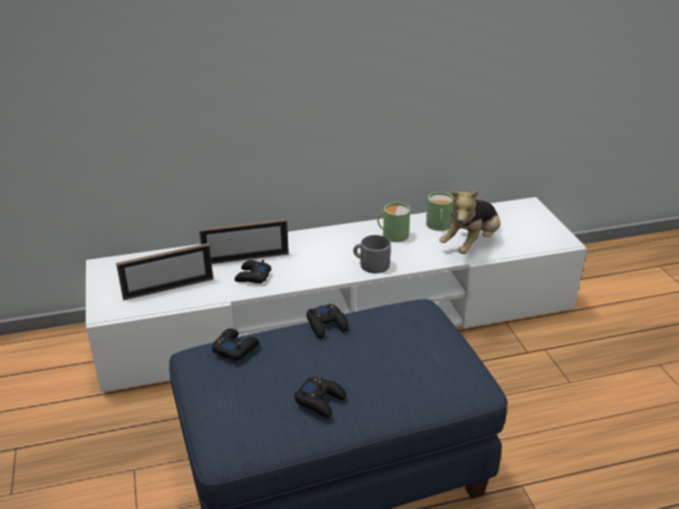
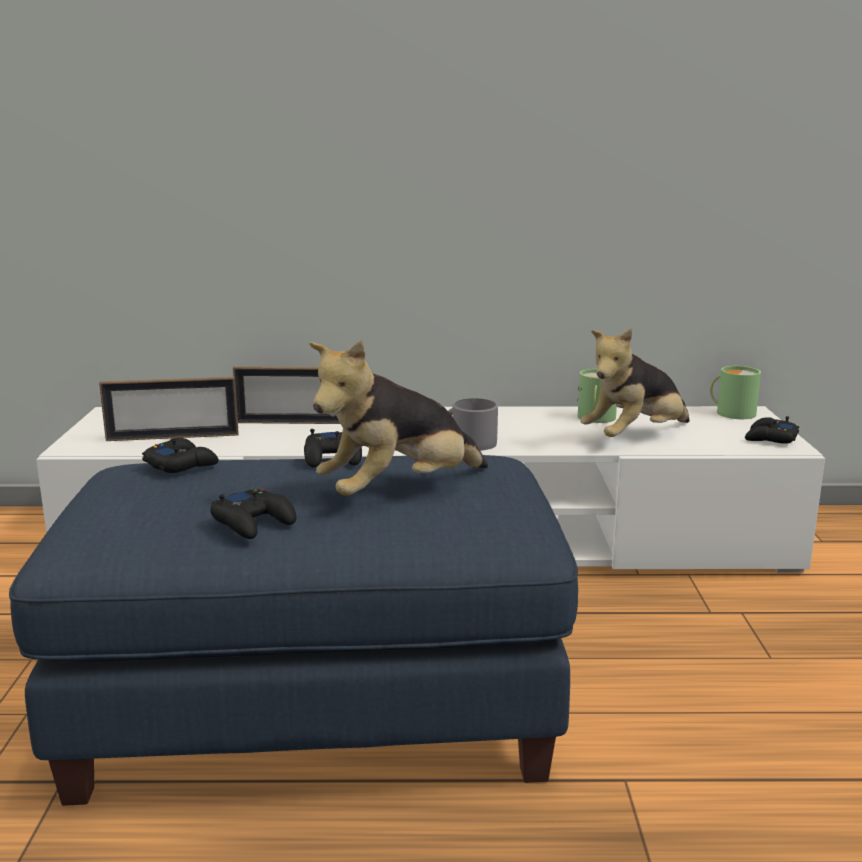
camera: 15 degrees right, 15 degrees down
black game controller [234,260,272,283] -> black game controller moved to [745,416,799,444]
green mug [377,202,410,242] -> green mug moved to [710,366,761,419]
none -> plush toy [309,340,488,496]

